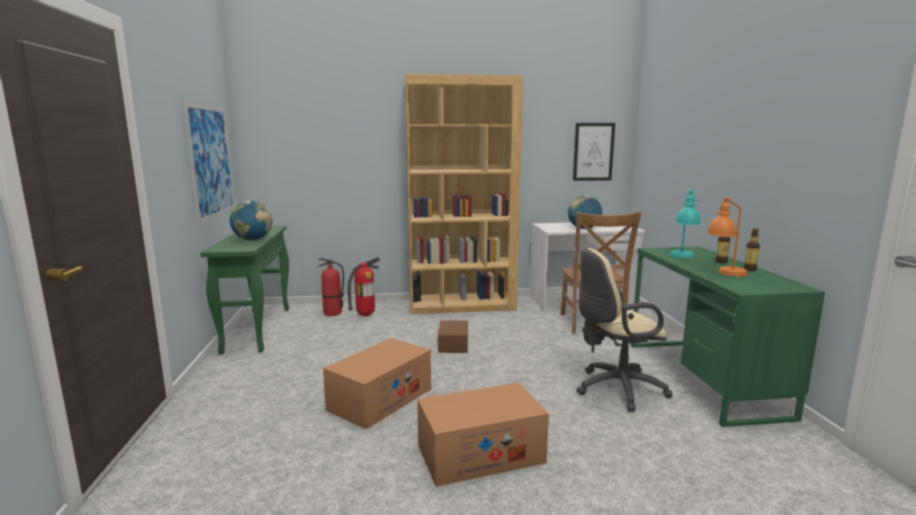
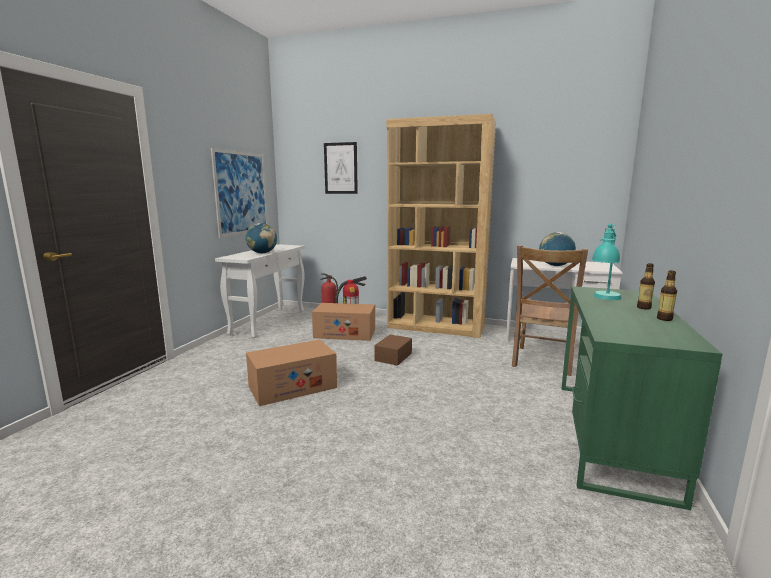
camera: 25 degrees right, 0 degrees up
green console table [200,225,289,354] -> white console table [215,244,305,338]
cardboard box [417,383,549,487] -> cardboard box moved to [312,303,375,341]
picture [573,123,615,181] -> picture moved to [324,142,358,194]
beige office chair [577,248,673,412] -> none
orange table lamp [707,197,747,277] -> none

